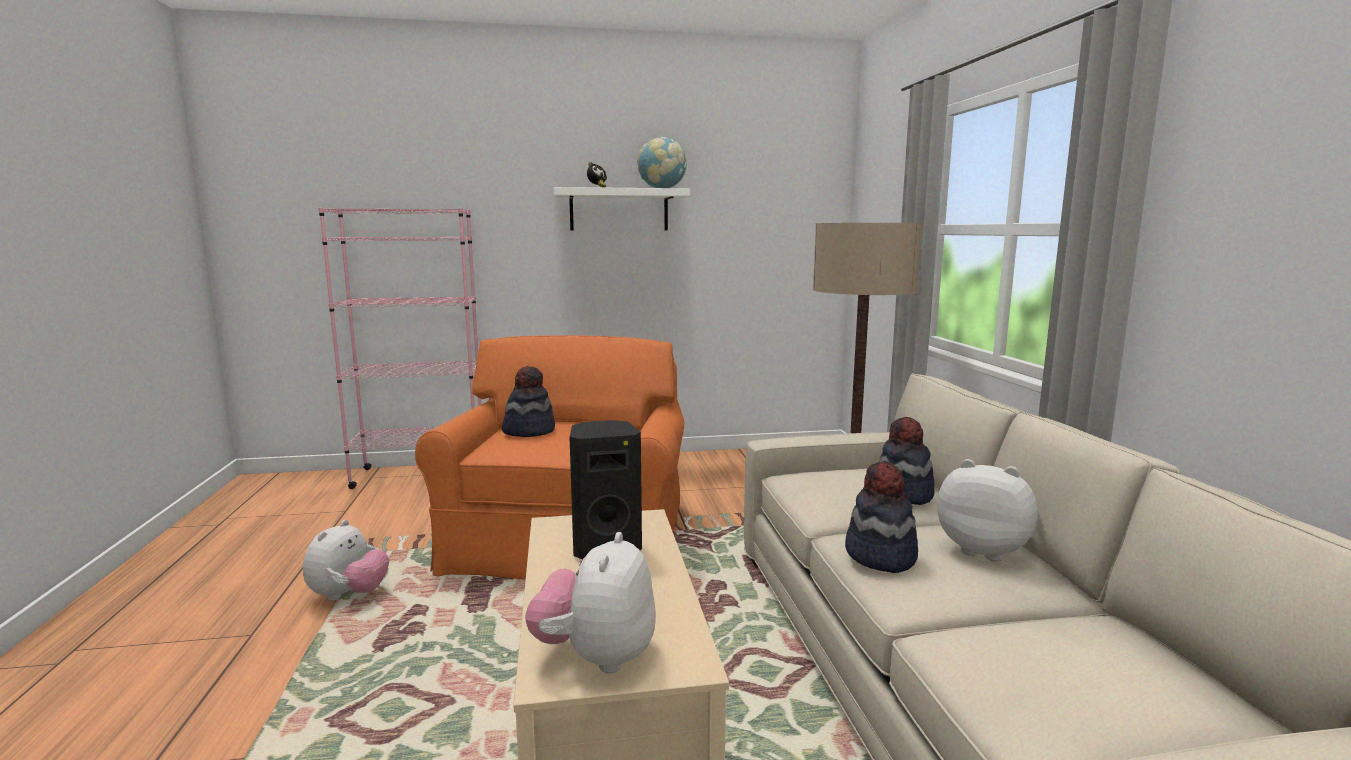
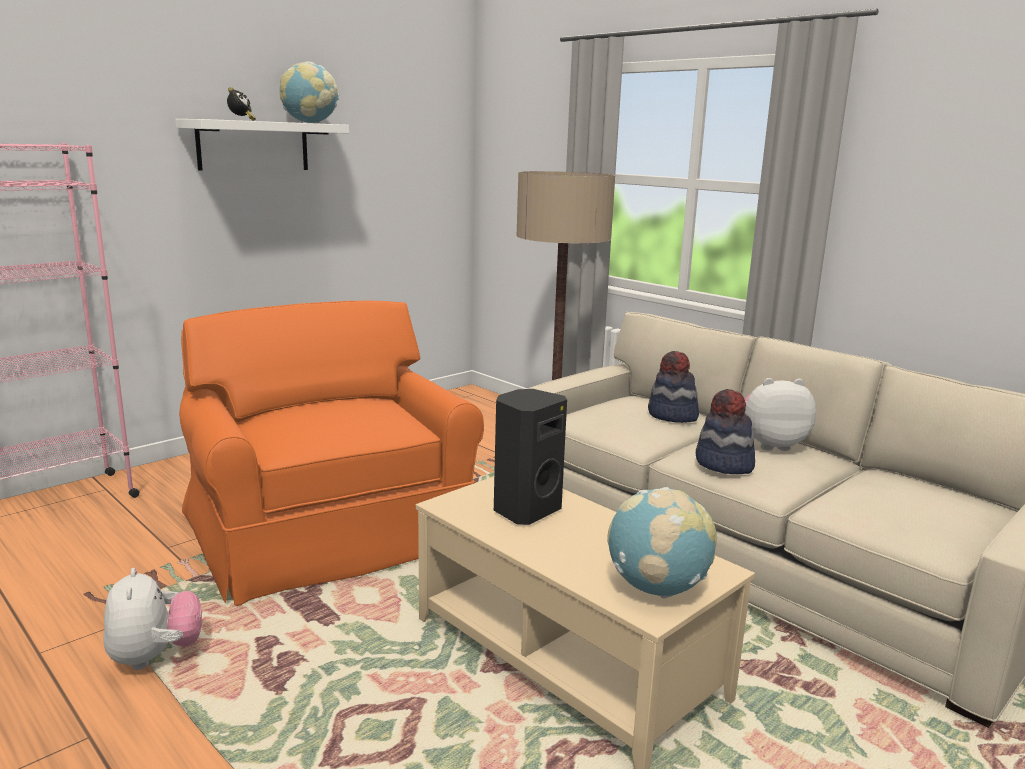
camera: 35 degrees left, 5 degrees up
hat [502,366,555,437] -> none
plush toy [525,532,656,673] -> globe [607,487,717,599]

